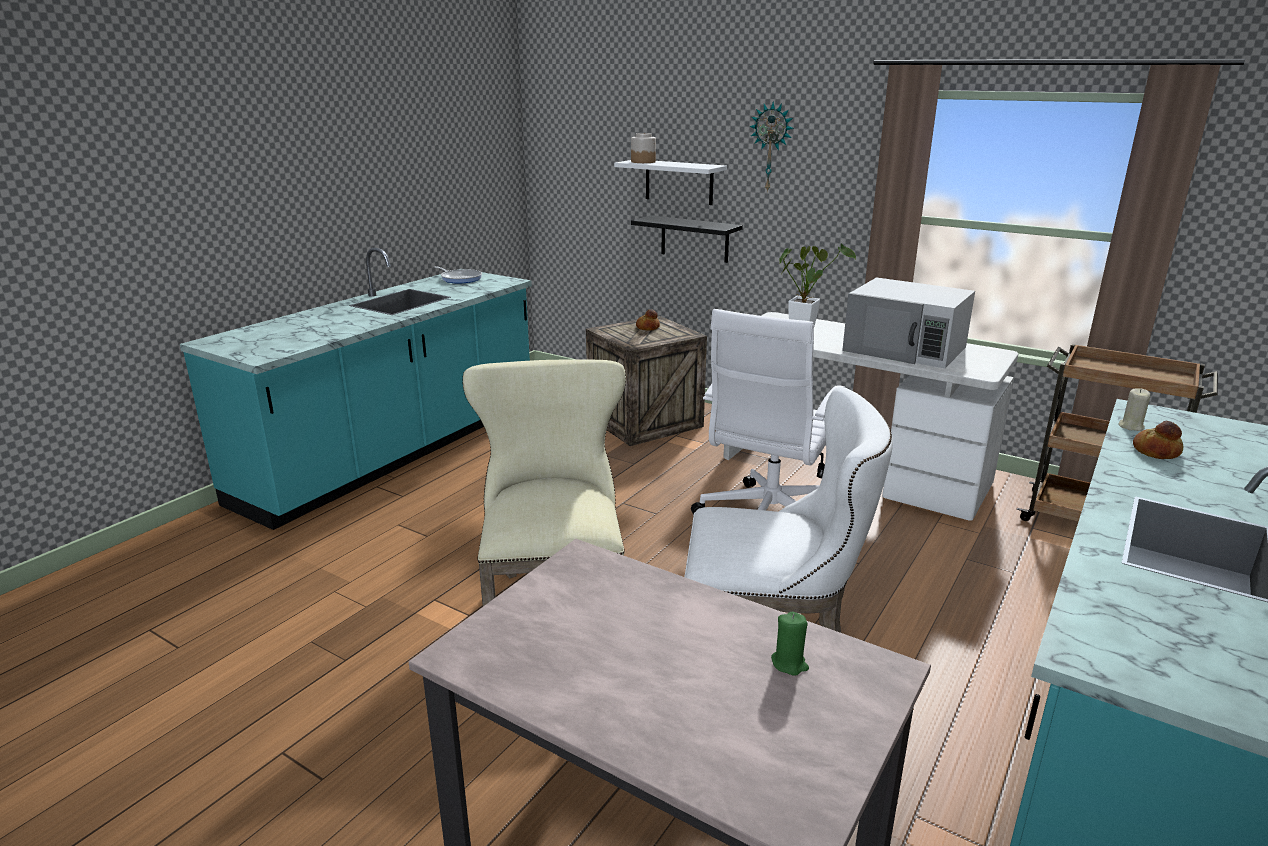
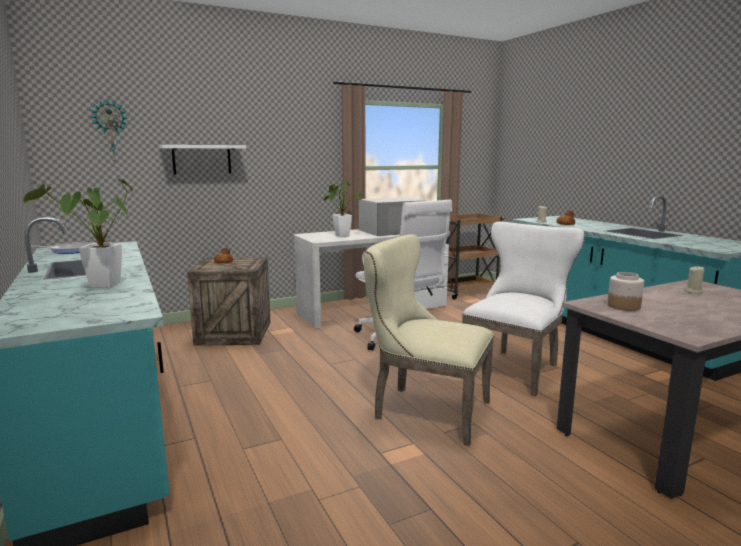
camera: 60 degrees left, 10 degrees down
jar [631,133,656,163] -> jar moved to [607,272,644,311]
black shelf [631,215,743,263] -> none
wall clock [749,102,794,192] -> wall clock moved to [91,99,128,163]
green candle [771,612,809,676] -> beige candle [684,265,704,293]
none -> potted plant [23,179,133,288]

